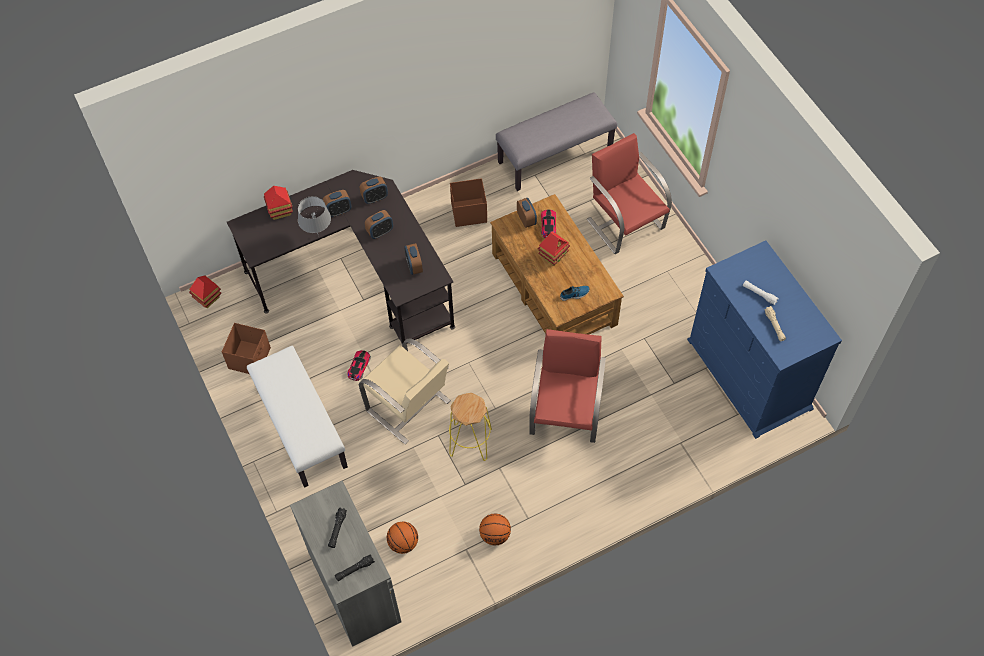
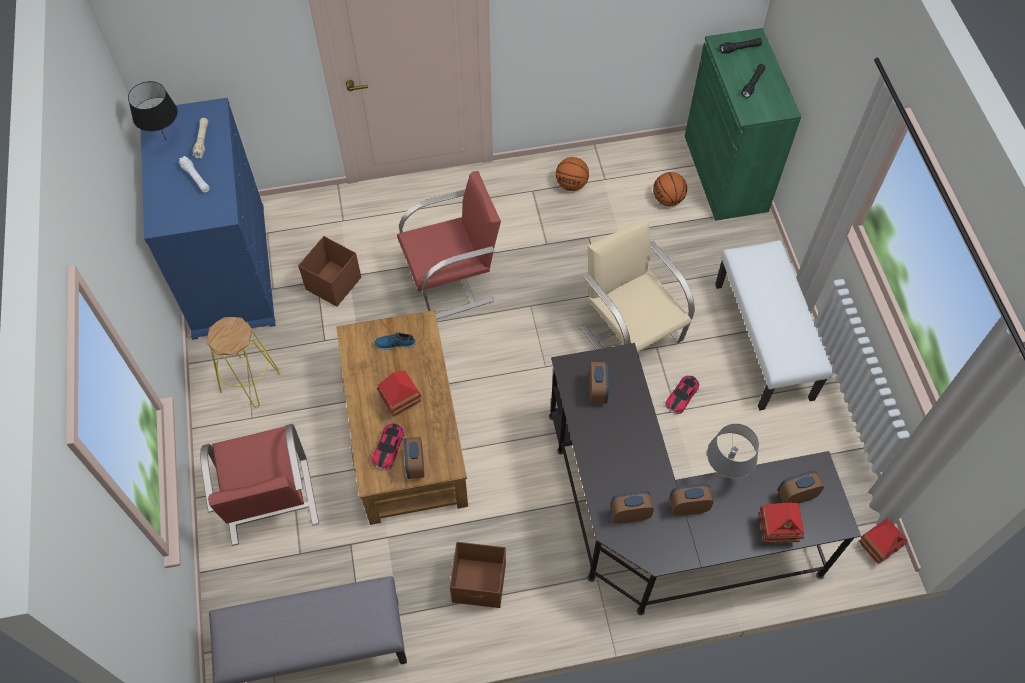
camera: 165 degrees left, 0 degrees up
brown storage box [222,323,271,374] -> brown storage box moved to [298,236,361,307]
grey cabinet [290,481,401,647] -> green cabinet [685,28,801,221]
alarm clock [365,210,393,239] -> alarm clock moved to [778,471,824,503]
yellow stool [449,393,492,461] -> yellow stool moved to [206,317,281,408]
red chair [529,329,606,443] -> red chair turned 135 degrees counterclockwise [397,171,501,319]
none -> black table lamp [128,81,178,140]

